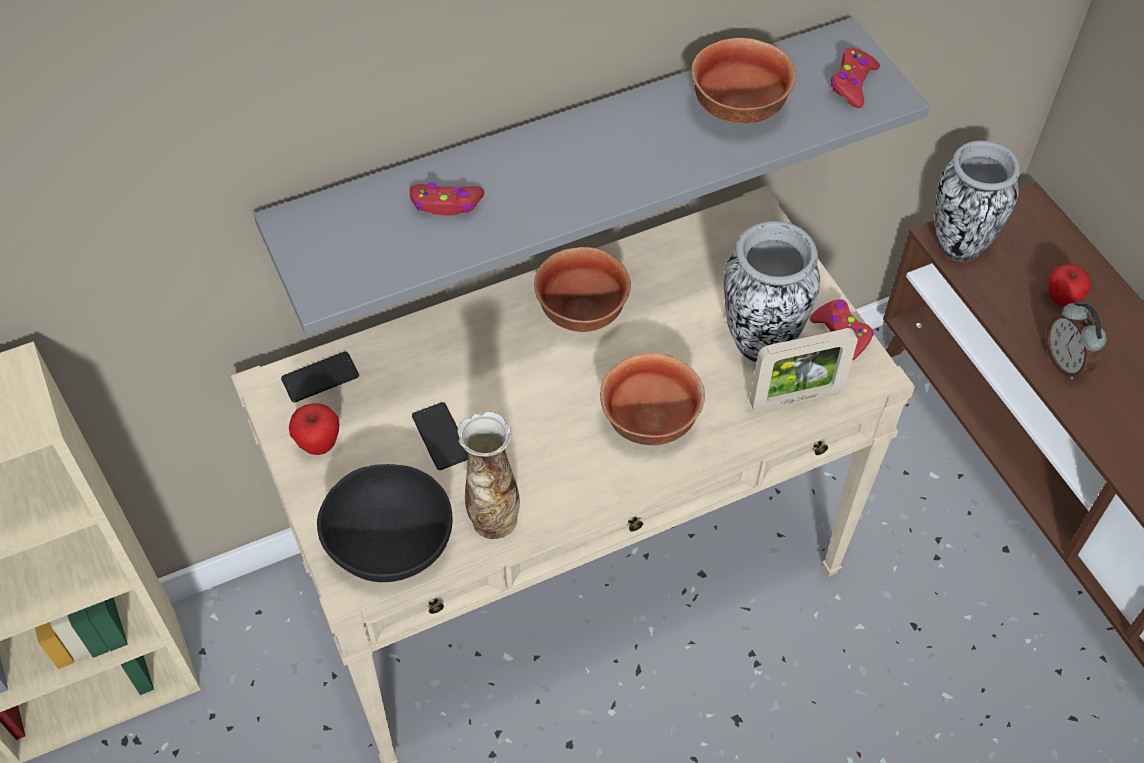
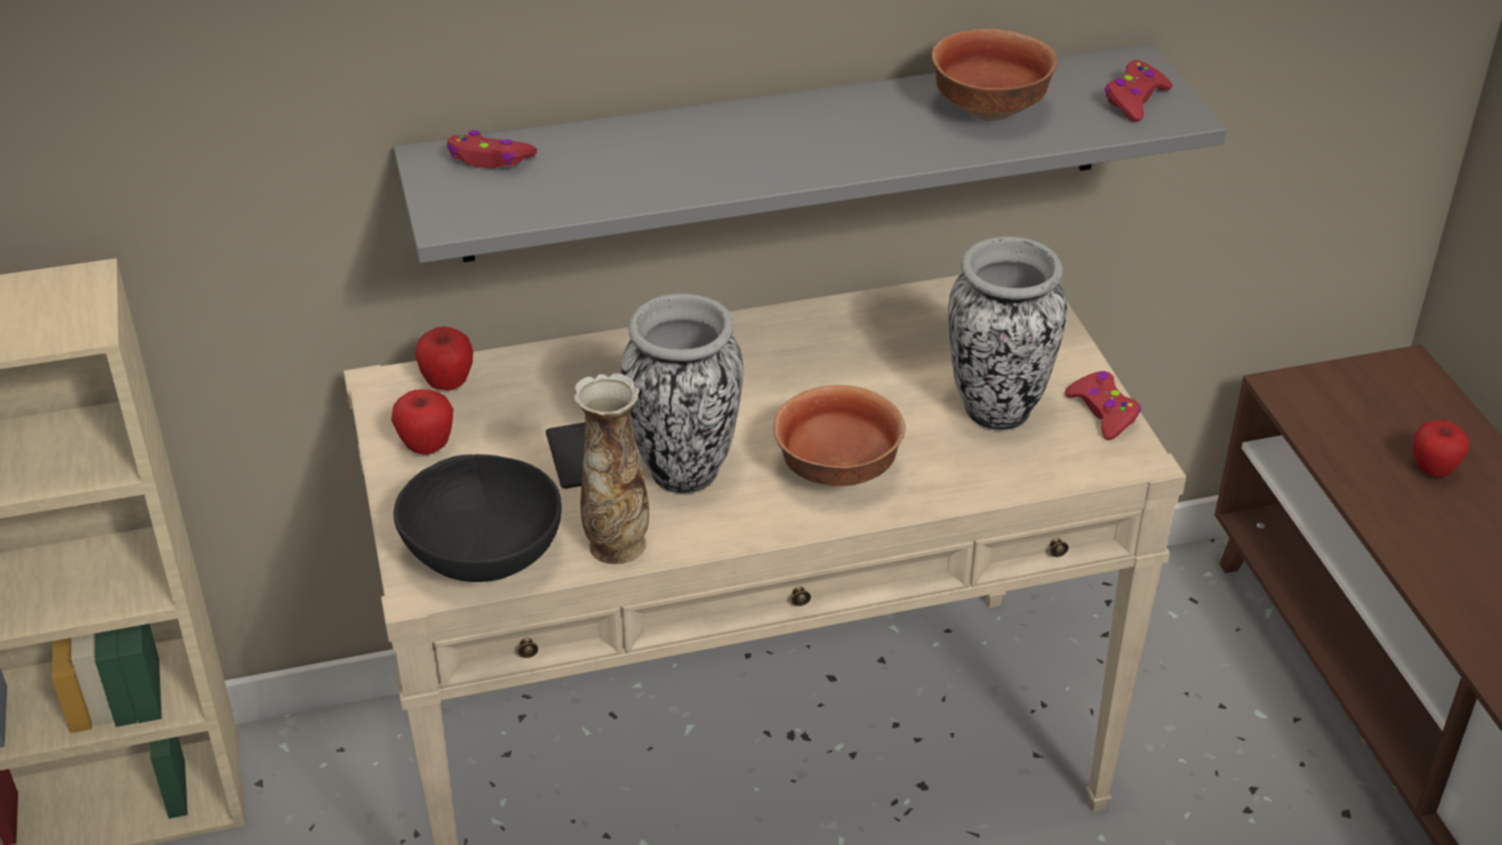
camera: 10 degrees right, 15 degrees down
phone [281,352,359,403] -> apple [415,327,473,390]
red game controller [410,182,484,215] -> red game controller moved to [447,130,537,169]
bowl [534,247,631,332] -> none
picture frame [750,328,858,411] -> none
vase [935,140,1021,262] -> vase moved to [621,294,744,494]
alarm clock [1046,301,1107,380] -> none

